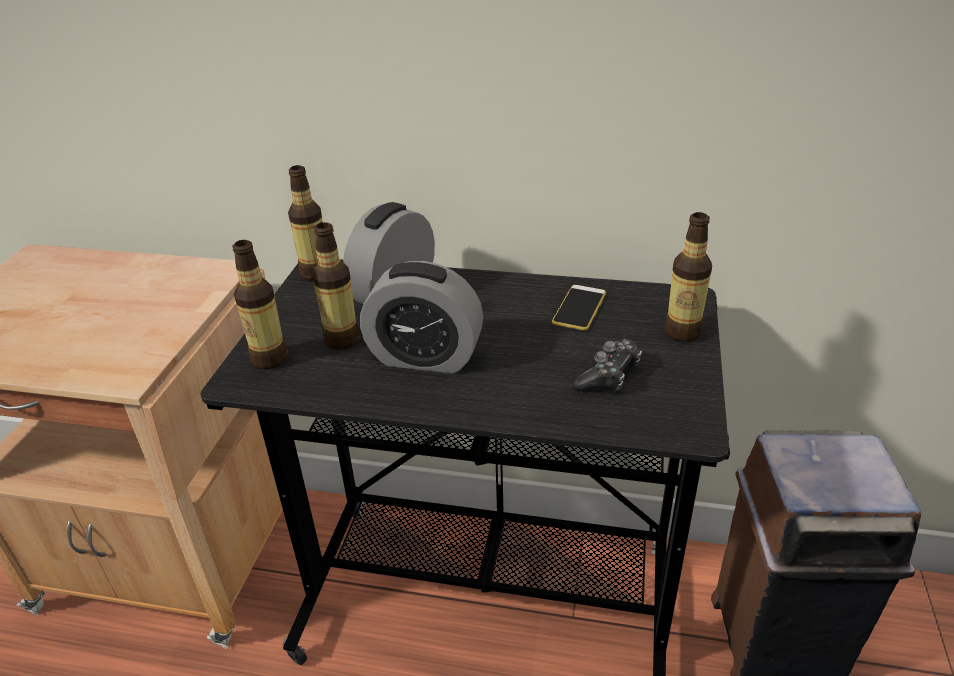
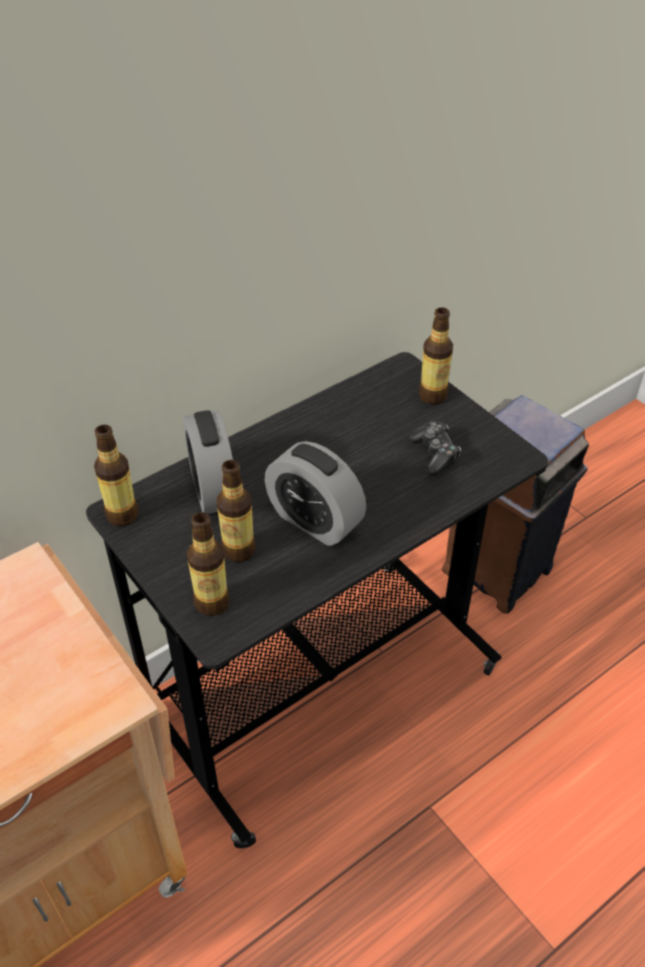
camera: 50 degrees left, 10 degrees up
alarm clock [360,261,483,373] -> alarm clock turned 75 degrees clockwise [265,441,366,546]
phone [552,285,606,331] -> none

